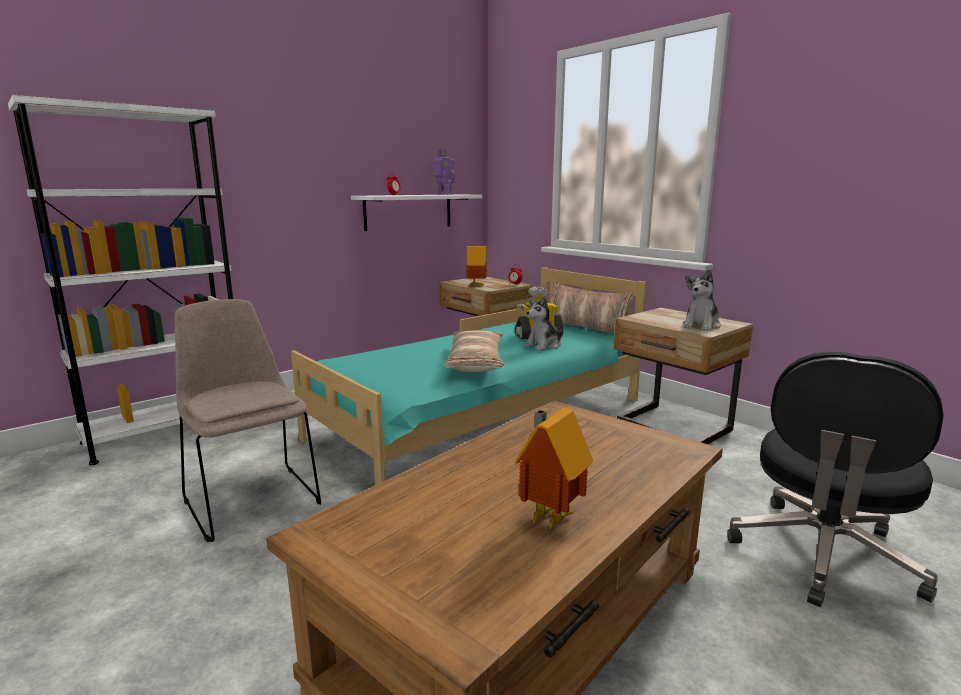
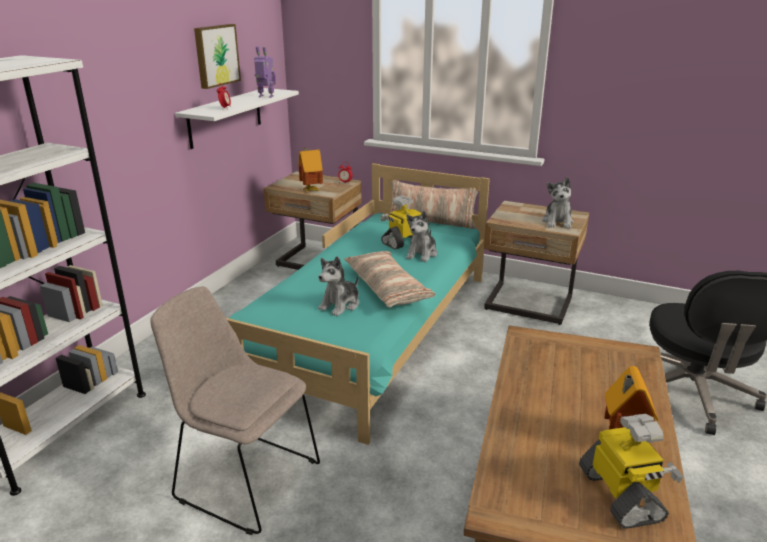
camera: 25 degrees left, 10 degrees up
none -> picture [194,24,241,89]
none -> plush toy [318,256,359,316]
none -> toy robot [579,414,684,529]

